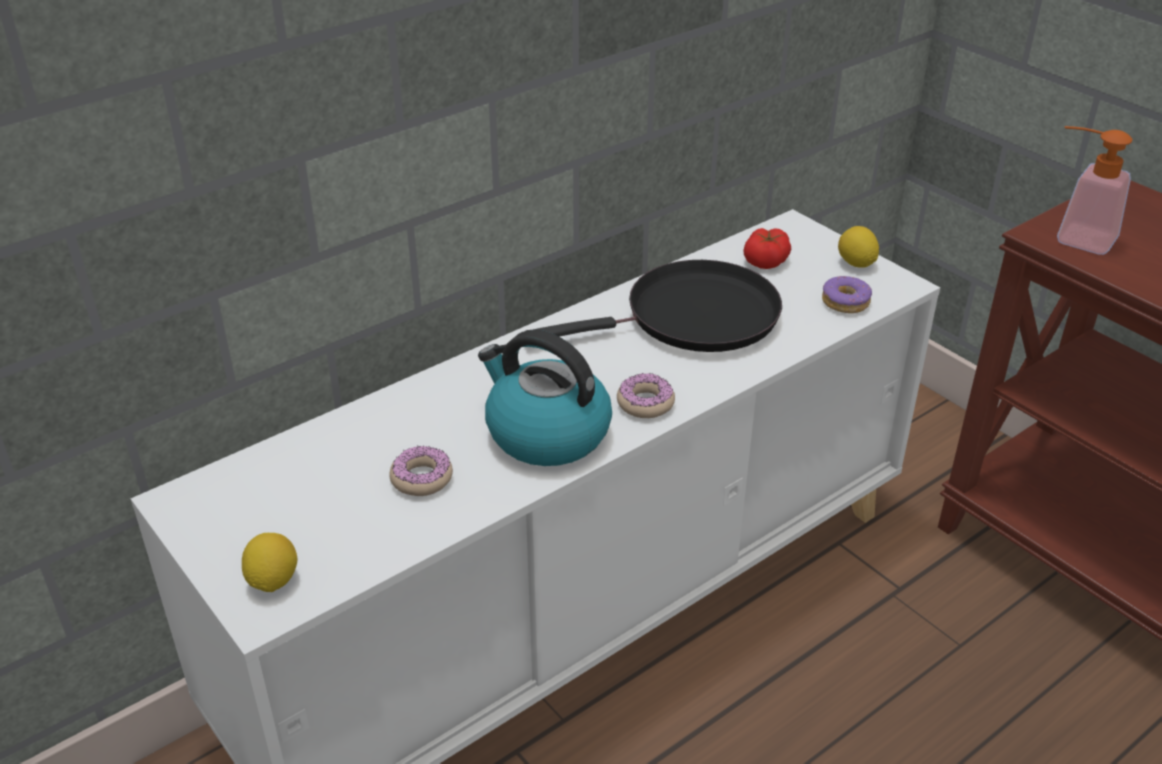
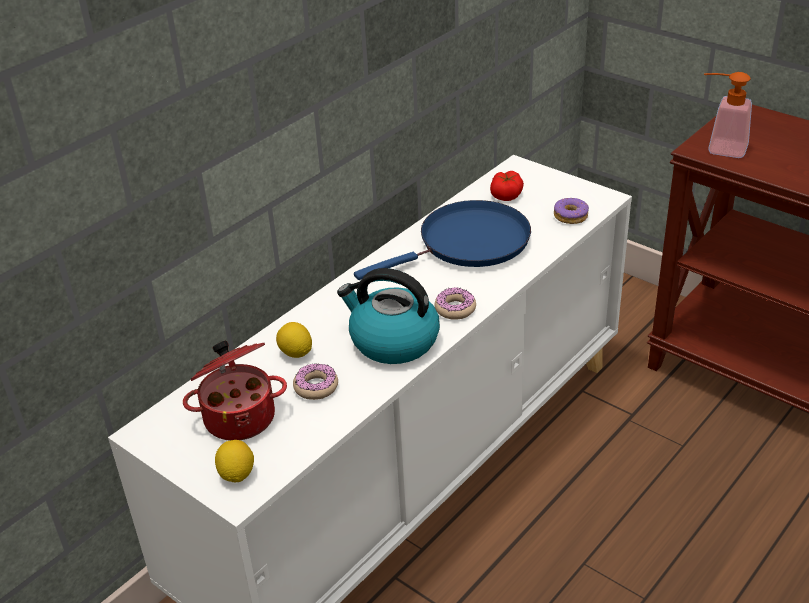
camera: 10 degrees left, 0 degrees up
black frying pan [533,260,782,352] -> blue frying pan [354,200,531,280]
lemon [838,226,879,268] -> lemon moved to [276,322,312,358]
none -> cooking pot [183,341,287,441]

